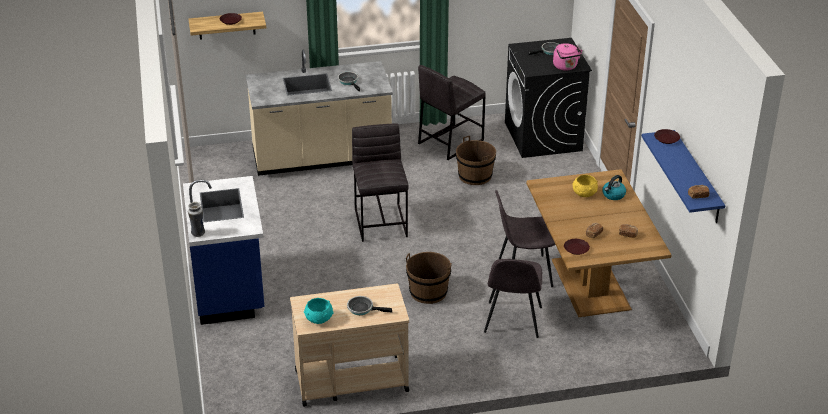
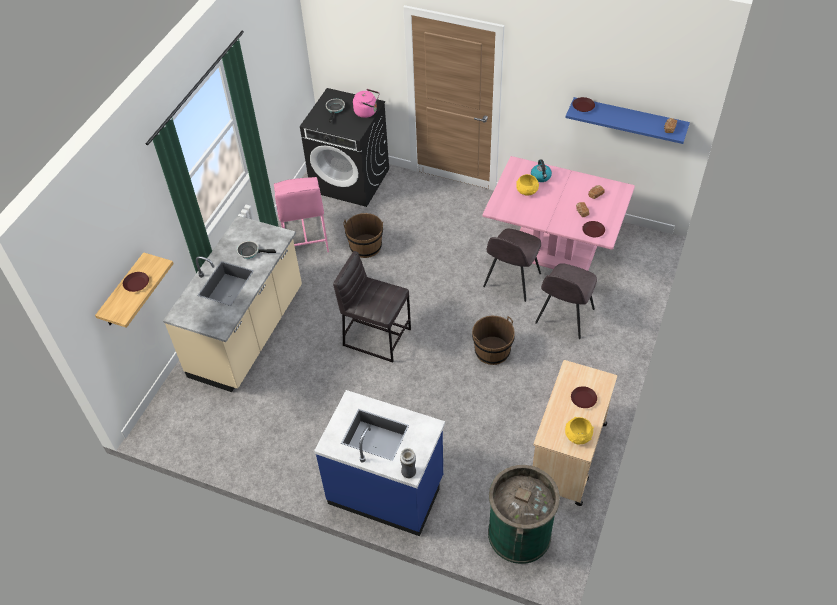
camera: 55 degrees left, 15 degrees up
turquoise bowl [304,298,334,324] -> yellow bowl [565,417,594,445]
frying pan [347,296,392,315] -> brown plate [571,386,597,408]
grey stool [418,65,486,160] -> pink stool [274,177,329,252]
grey chair [484,259,542,338] -> grey chair turned 75 degrees clockwise [535,263,597,339]
brown dining table [526,169,672,317] -> pink dining table [482,156,635,271]
none -> green trash can [488,465,560,564]

